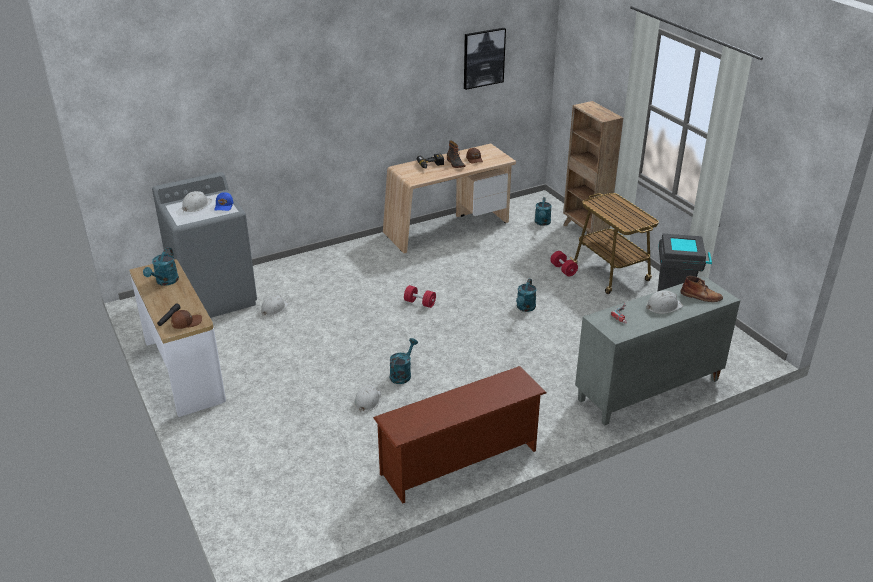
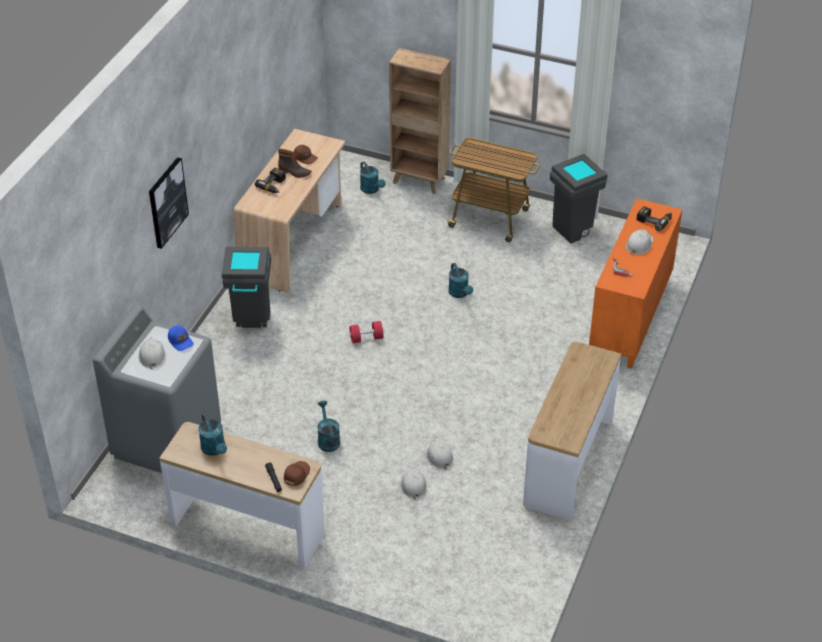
camera: 40 degrees left, 10 degrees up
white hard hat [261,295,289,316] -> white hard hat moved to [400,468,427,500]
brown shoe rack [373,366,546,503] -> console table [523,342,621,521]
turquoise watering can [390,338,418,384] -> turquoise watering can moved to [317,401,340,452]
picture [464,28,506,90] -> picture moved to [149,157,189,249]
red dumbbell [550,251,578,277] -> none
grey cabinet [575,276,740,425] -> orange cabinet [589,198,683,368]
brown boot [680,276,723,302] -> power drill [636,206,672,231]
none -> grey trash can [222,247,271,328]

